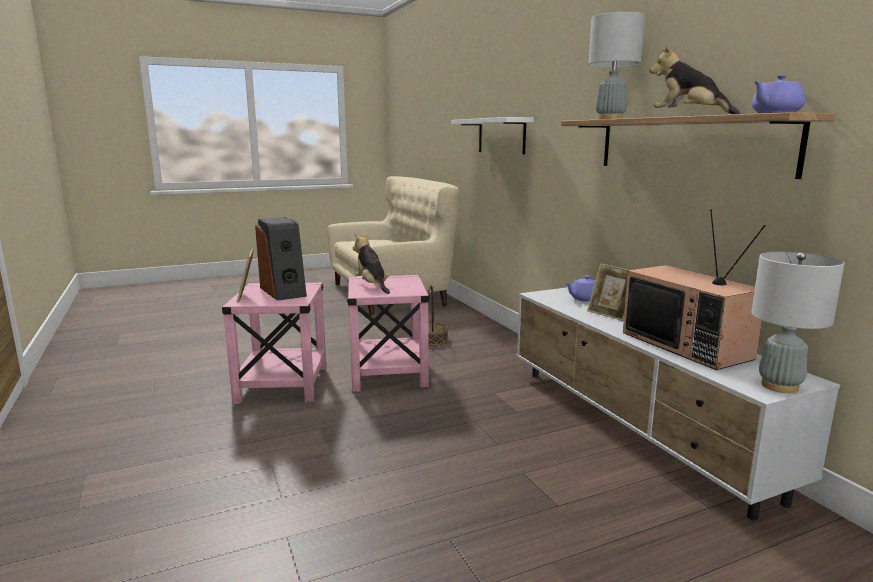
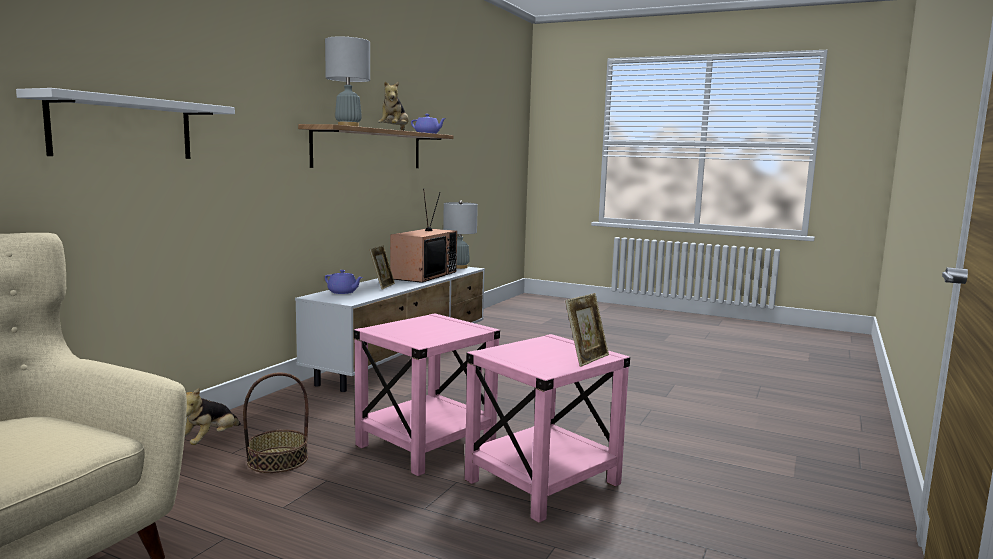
camera: 130 degrees left, 5 degrees down
speaker [255,217,307,301] -> none
plush toy [353,233,390,294] -> plush toy moved to [185,388,241,445]

